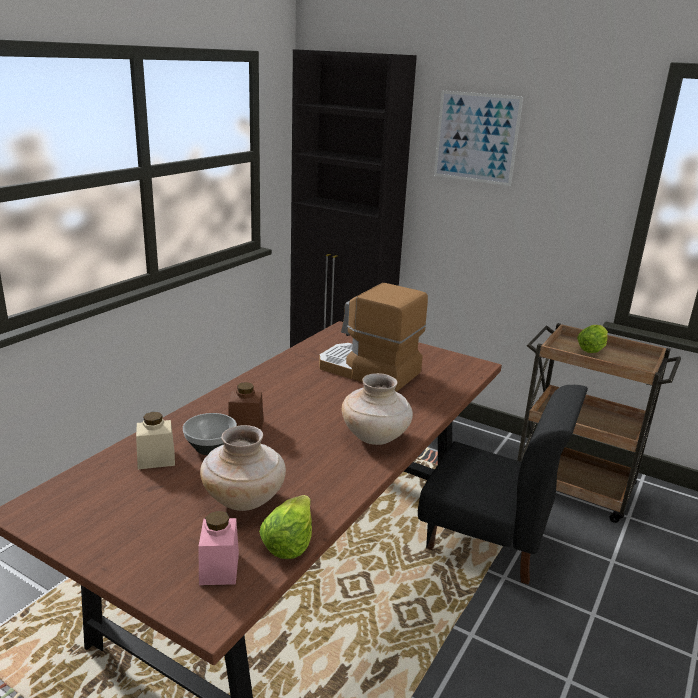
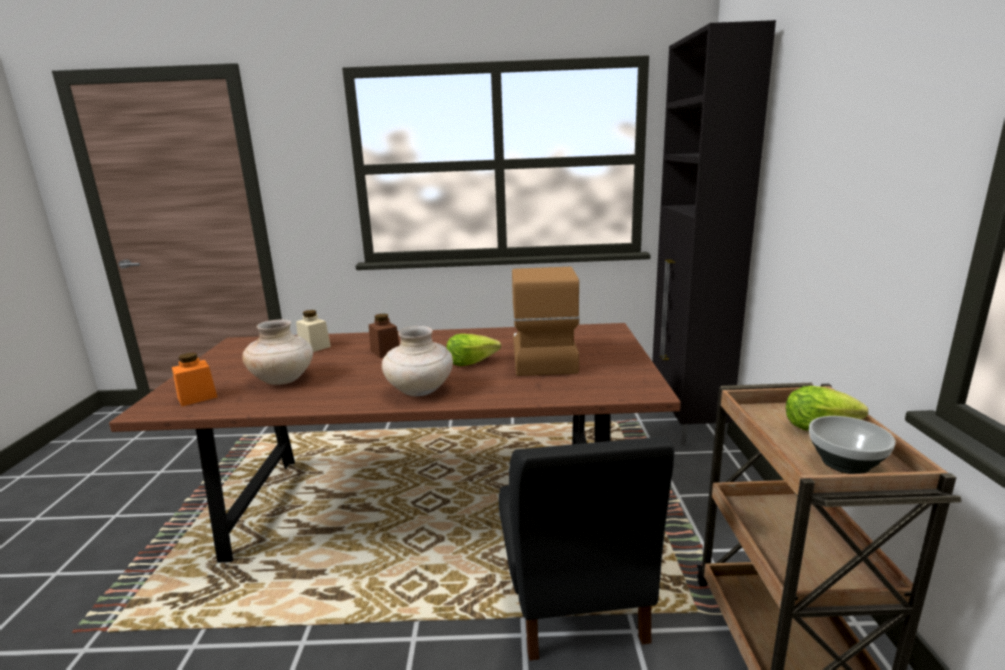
camera: 60 degrees right, 5 degrees down
bowl [183,413,237,455] -> bowl moved to [809,416,896,474]
pink jar [198,510,239,585] -> orange jar [172,352,217,406]
lettuce [259,495,312,559] -> lettuce moved to [446,334,501,366]
picture [434,91,523,186] -> none

